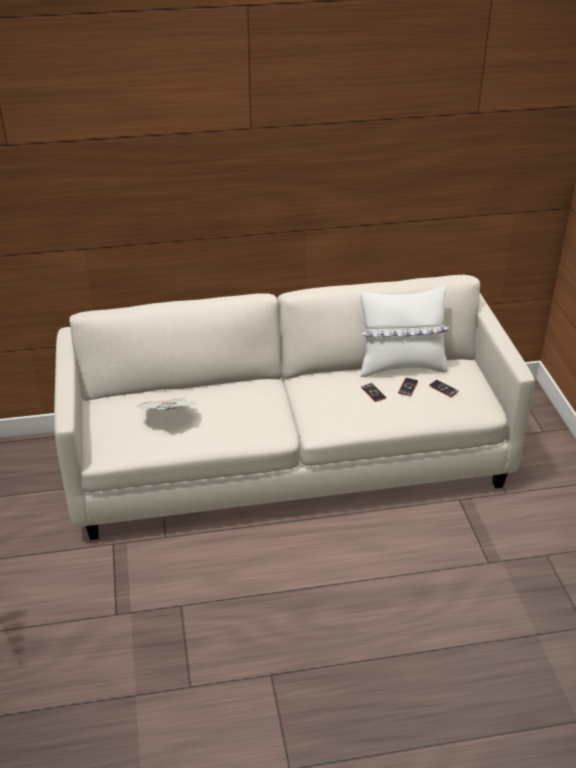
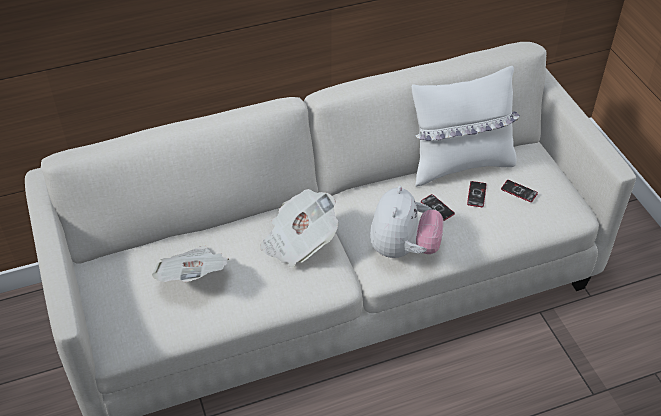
camera: 10 degrees left, 10 degrees up
none -> newspaper [260,189,338,268]
none -> plush toy [370,185,443,258]

